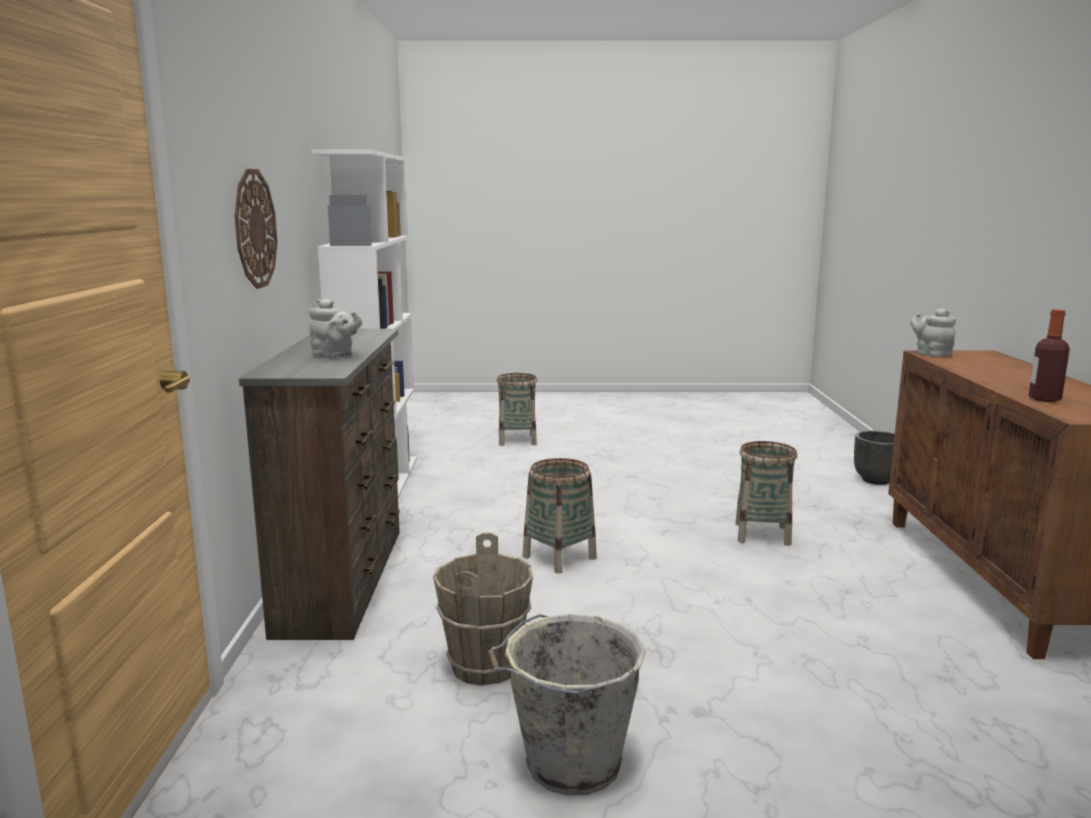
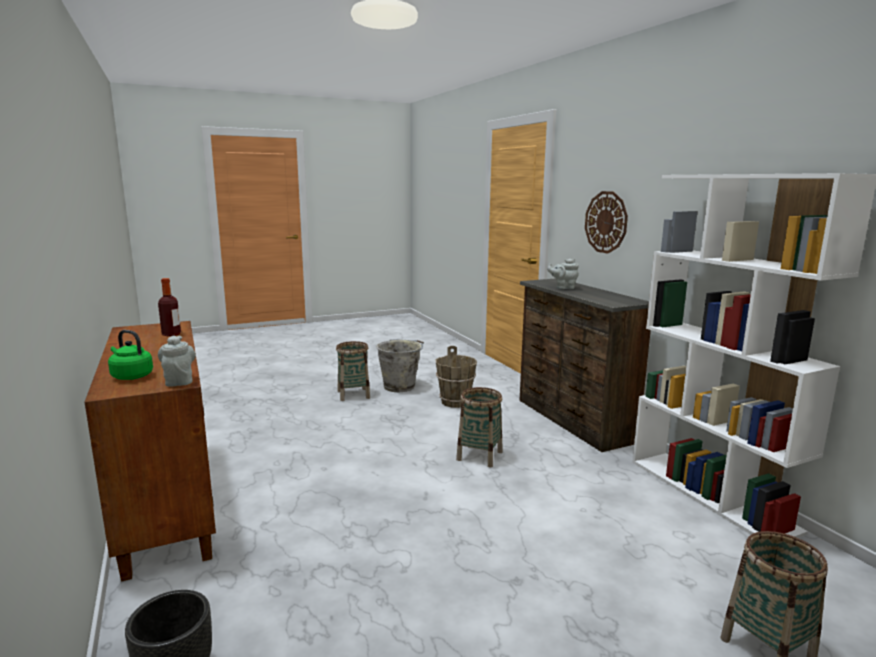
camera: 155 degrees right, 0 degrees up
basket [735,441,797,546] -> basket moved to [336,341,370,401]
grey teapot [910,308,956,357] -> grey teapot turned 150 degrees counterclockwise [158,335,196,387]
none -> green kettle [108,330,153,380]

